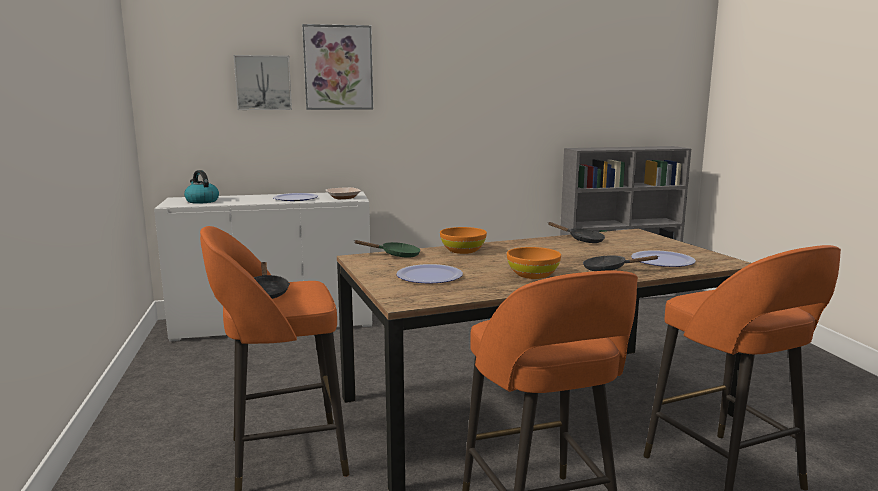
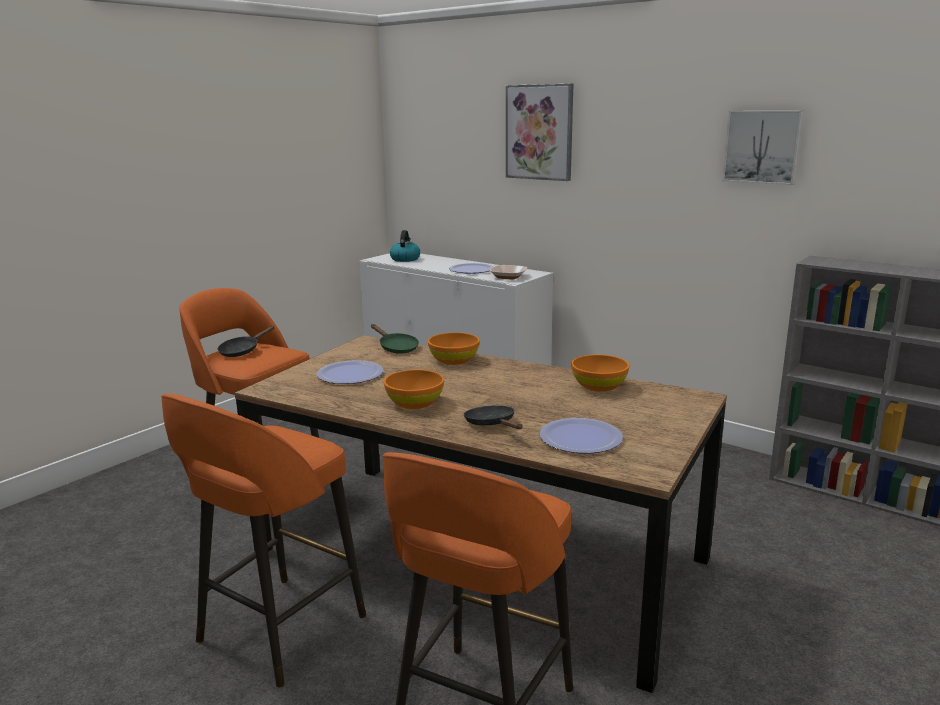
camera: 50 degrees right, 5 degrees up
picture [234,55,292,110] -> picture moved to [722,110,804,185]
black frying pan [548,222,605,243] -> orange bowl [571,355,629,391]

